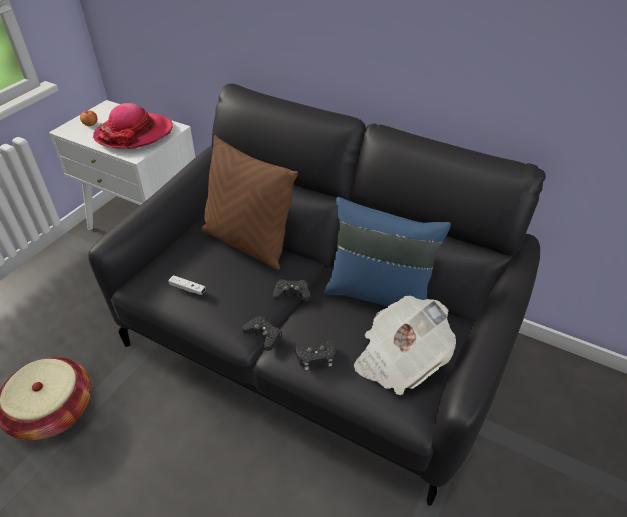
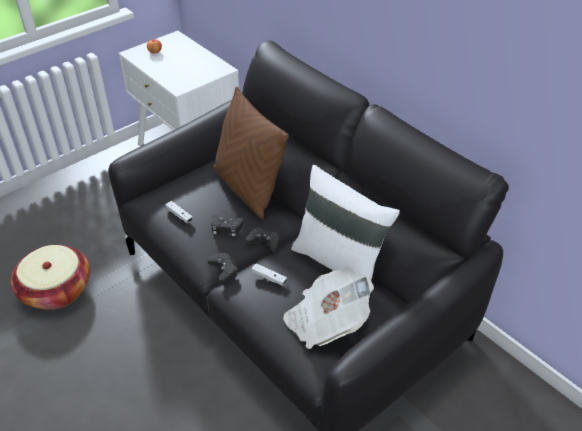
camera: 20 degrees right, 0 degrees up
hat [93,103,173,149] -> none
black game controller [295,340,335,370] -> black game controller moved to [211,215,244,236]
blue pillow [323,197,451,307] -> white pillow [291,165,400,280]
none -> white game controller [251,263,287,286]

